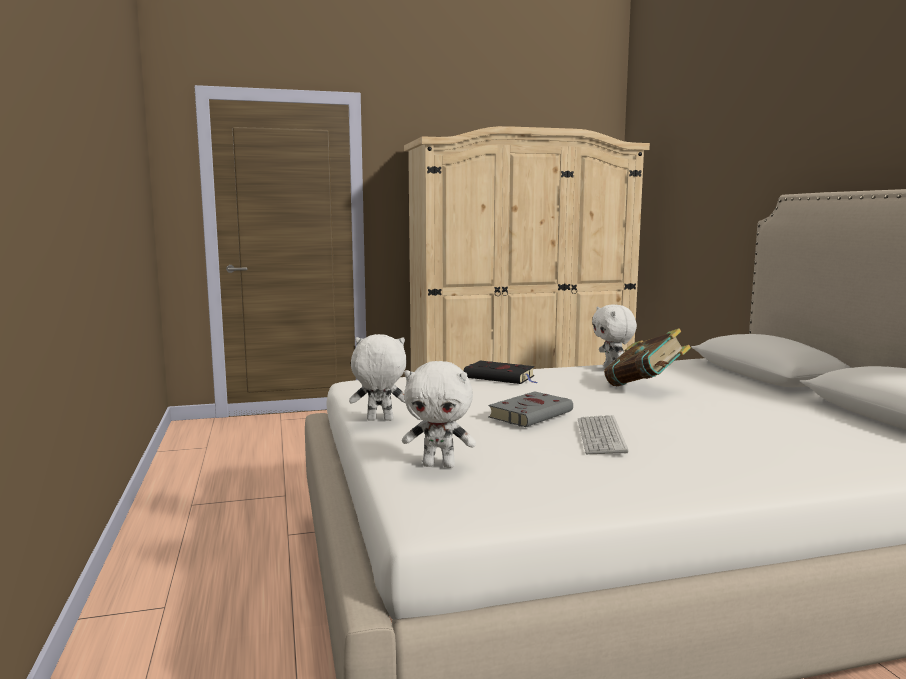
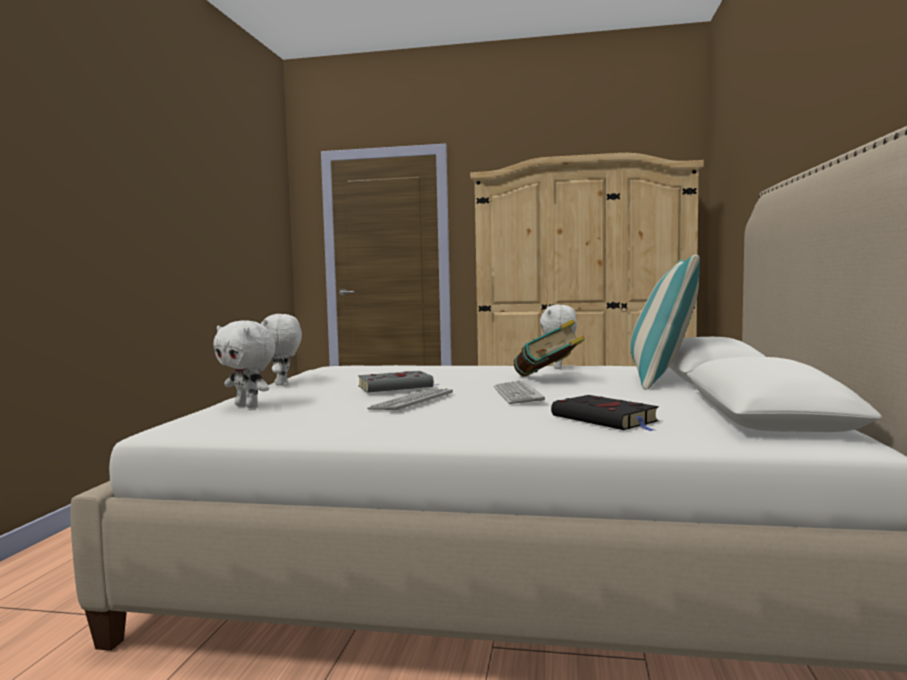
camera: 25 degrees right, 5 degrees down
white plush toy [349,334,407,421] -> white plush toy turned 120 degrees counterclockwise [261,314,302,386]
black book [464,361,538,384] -> black book moved to [551,395,659,431]
none -> keyboard [493,380,545,404]
none -> pillow [630,255,700,390]

